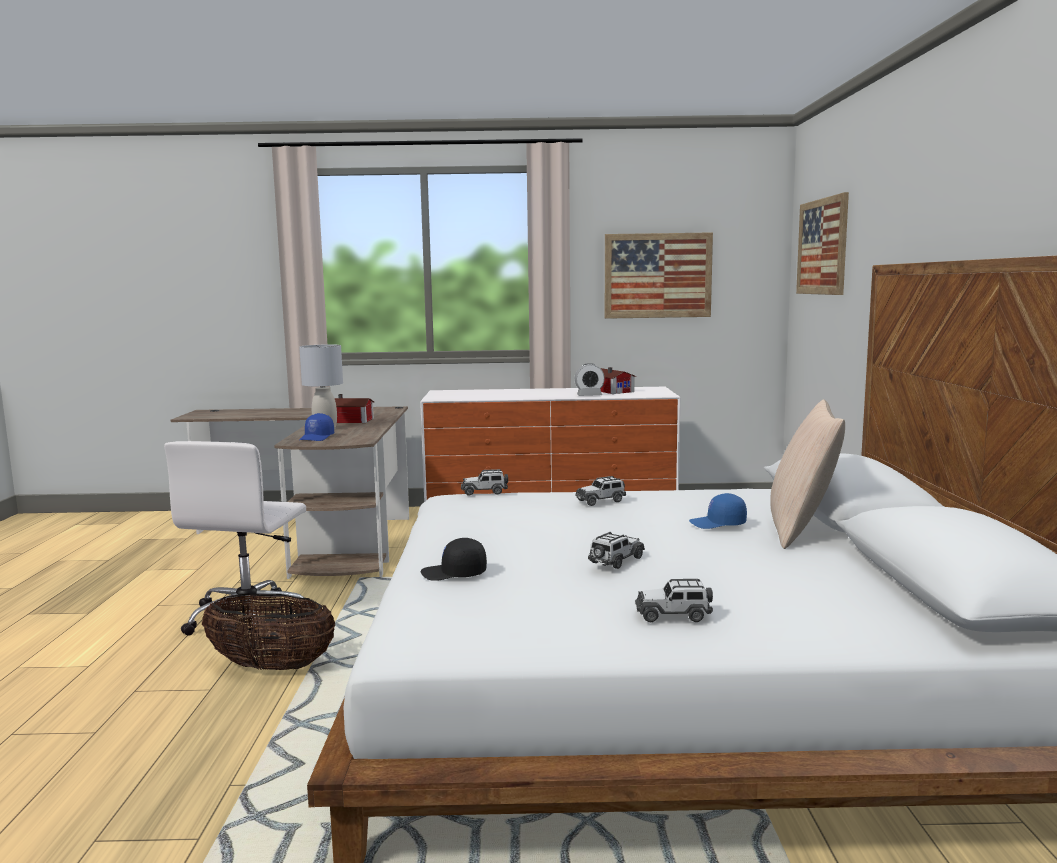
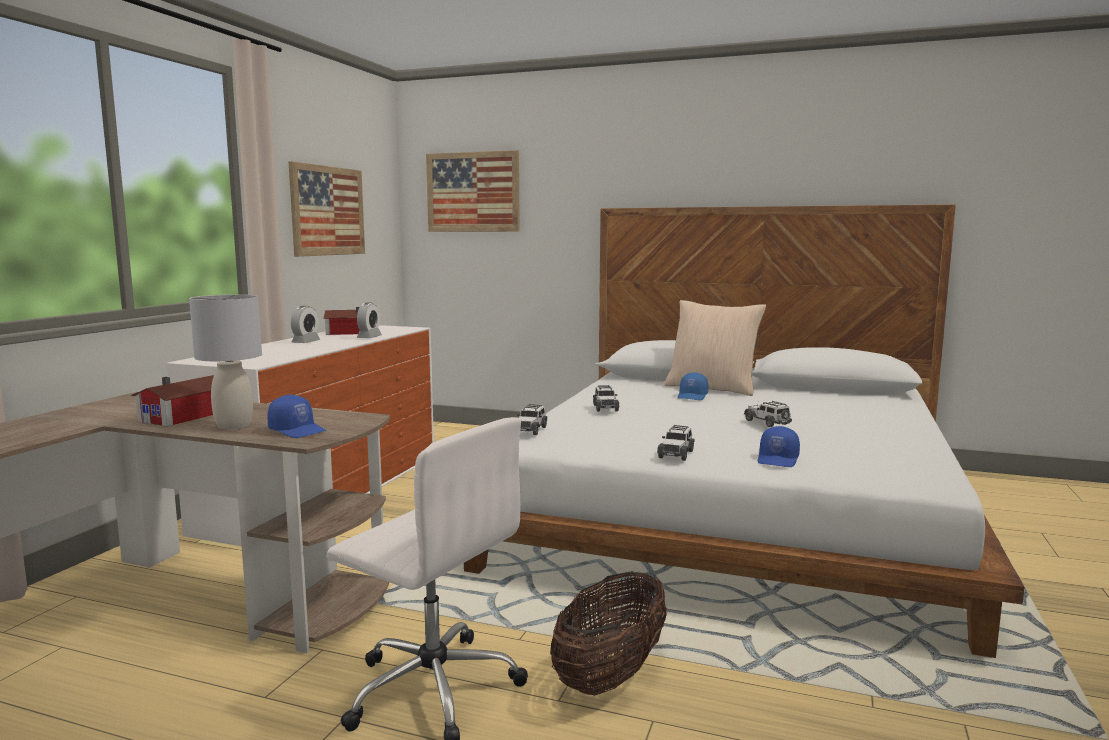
camera: 70 degrees left, 0 degrees up
black cap [421,538,487,581] -> blue cap [758,426,800,467]
toy car [635,579,713,622] -> toy car moved to [657,425,694,461]
none -> alarm clock [291,306,320,343]

